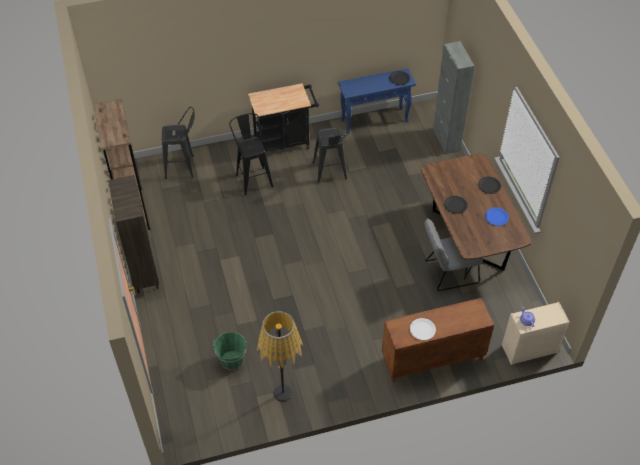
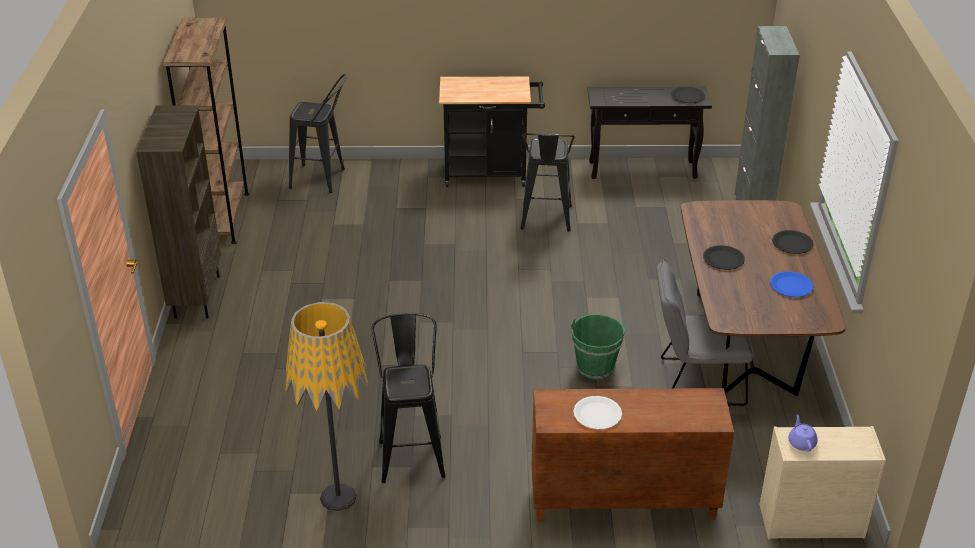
camera: 15 degrees right, 15 degrees down
green bucket [213,332,247,370] -> green bucket moved to [571,314,626,380]
black stool [229,113,273,195] -> black stool moved to [371,313,446,483]
blue console table [338,68,416,134] -> black console table [587,86,712,179]

